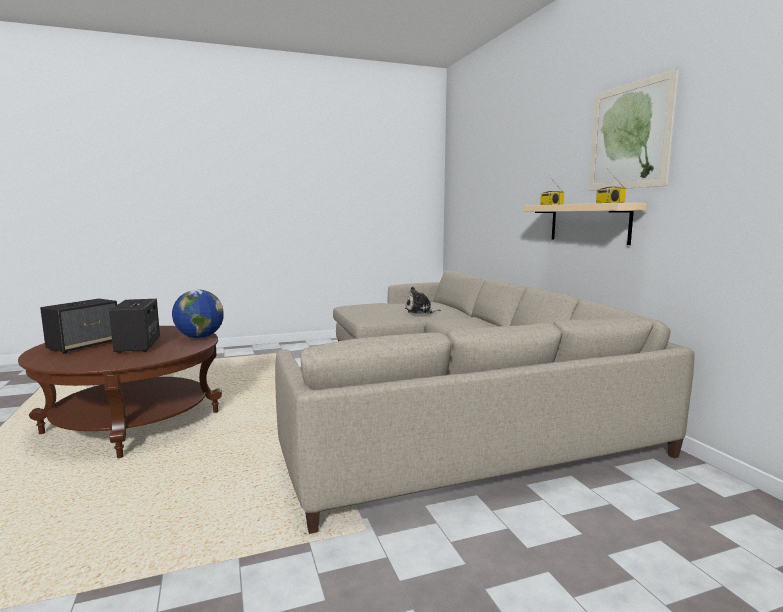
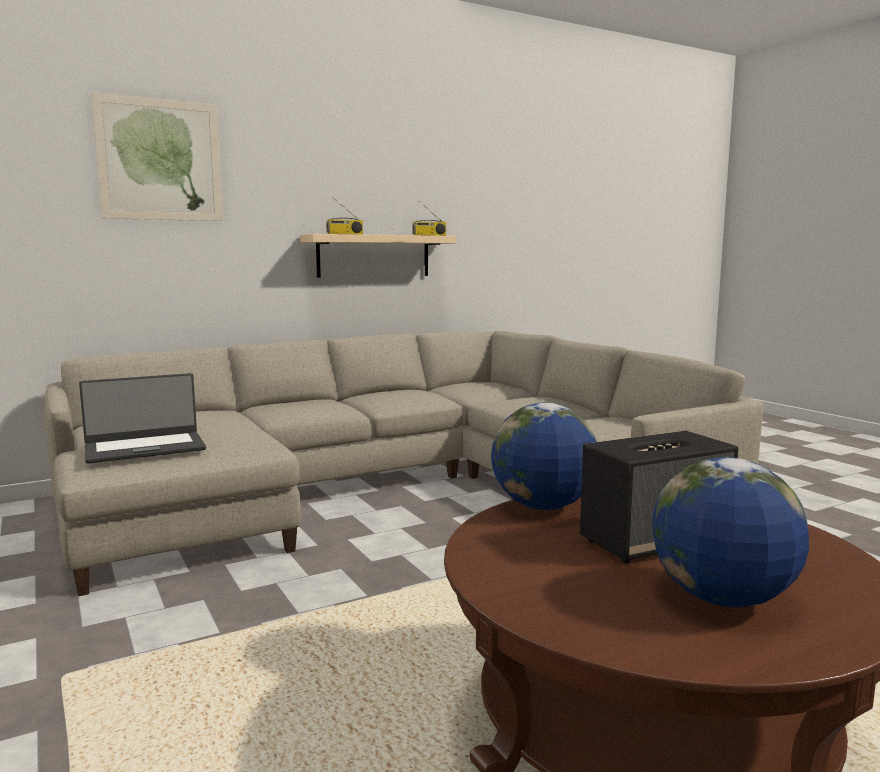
camera: 100 degrees left, 0 degrees up
speaker [40,298,117,354] -> globe [652,457,809,608]
plush toy [405,287,441,314] -> none
picture [589,68,679,191] -> picture moved to [91,92,223,221]
none -> laptop [79,373,206,464]

